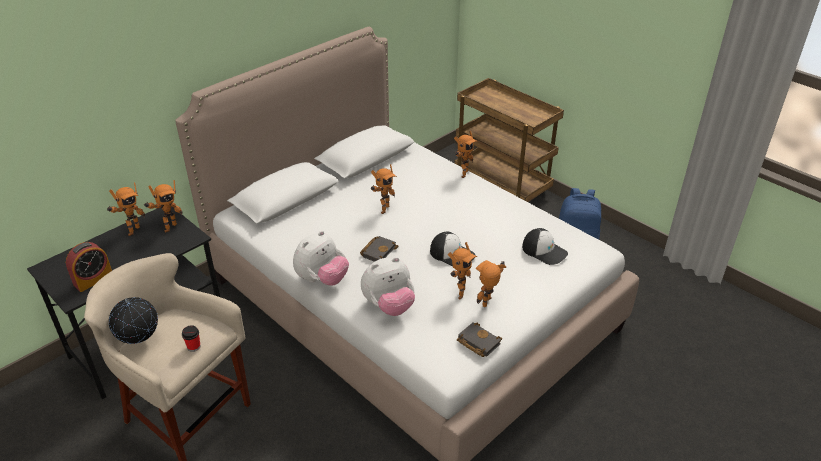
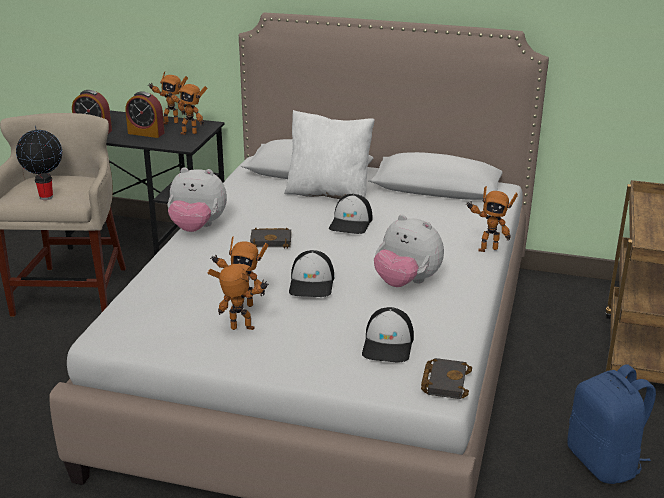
camera: 60 degrees right, 10 degrees down
plush toy [361,257,415,316] -> plush toy moved to [374,215,444,287]
toy robot [371,164,397,214] -> cap [329,194,372,234]
black book [457,322,502,357] -> black book moved to [421,358,472,399]
none -> alarm clock [125,91,165,138]
none -> white pillow [284,110,375,199]

